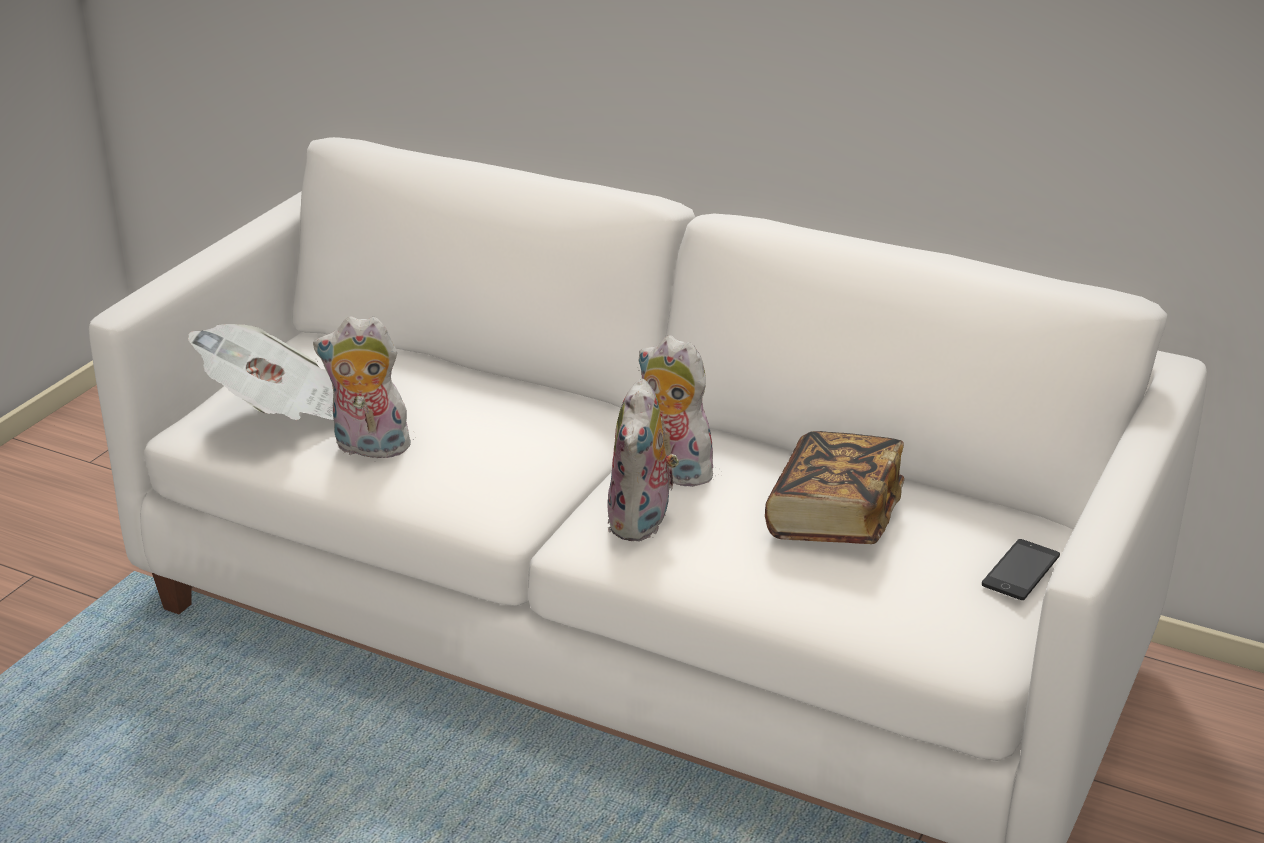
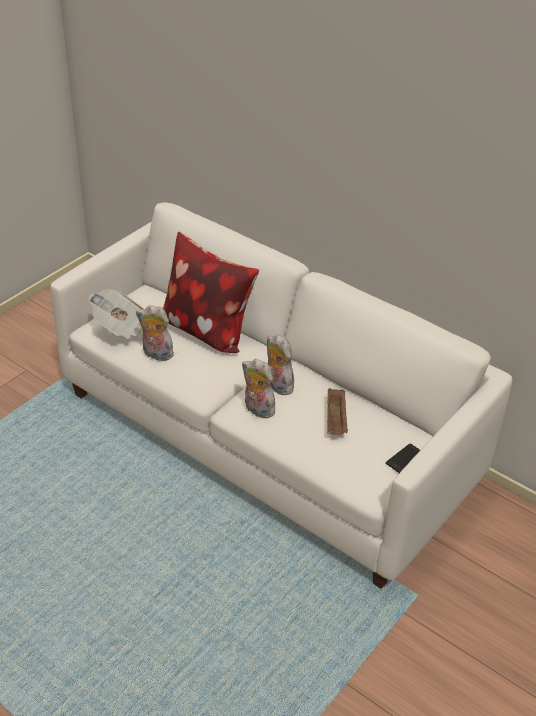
camera: 10 degrees right, 10 degrees up
plush toy [607,378,679,541] -> plush toy turned 105 degrees clockwise [242,359,275,418]
book [765,431,904,544] -> brown tray [327,388,348,435]
none -> pillow [163,232,259,353]

